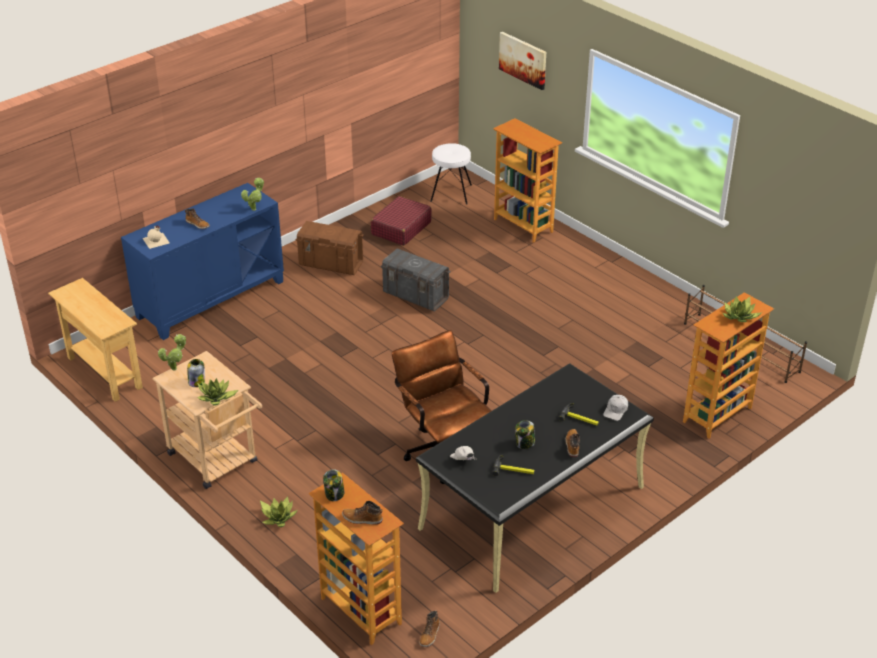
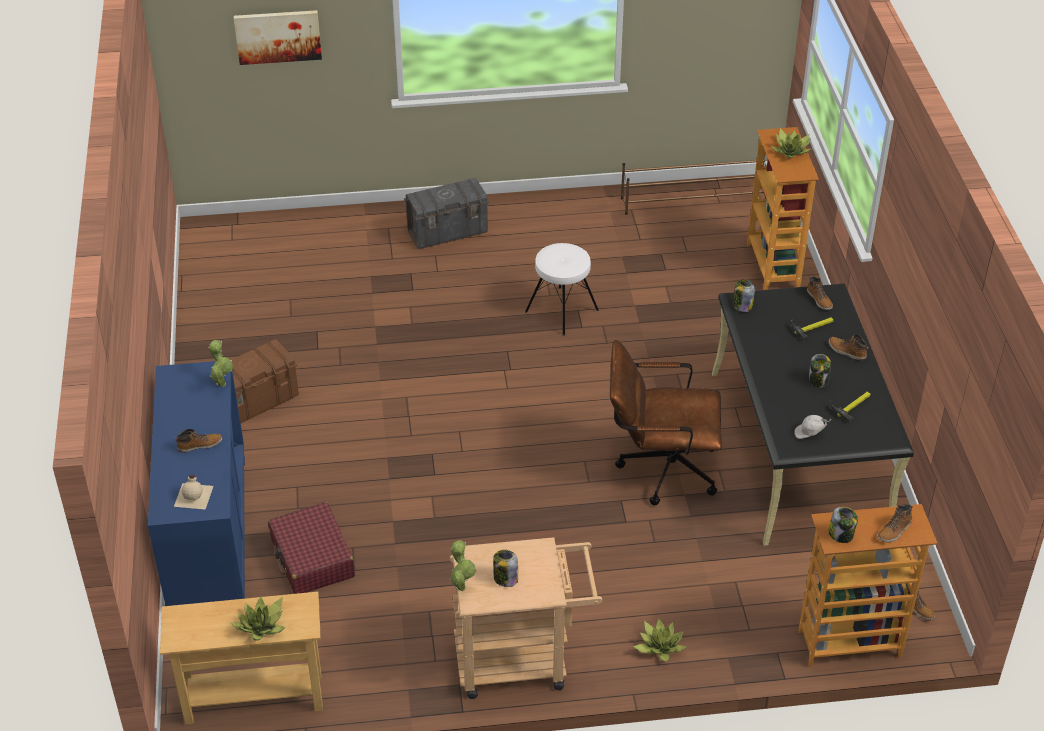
camera: 55 degrees left, 5 degrees up
potted plant [197,378,238,405] -> potted plant moved to [231,597,286,641]
red suitcase [371,196,432,246] -> red suitcase moved to [268,502,355,594]
grey storage box [381,248,451,312] -> grey storage box moved to [404,178,489,249]
white stool [430,143,472,204] -> white stool moved to [525,243,599,336]
bookcase [493,119,562,243] -> none
white cap [603,395,628,421] -> boot [807,276,833,310]
none -> jar [733,279,755,312]

